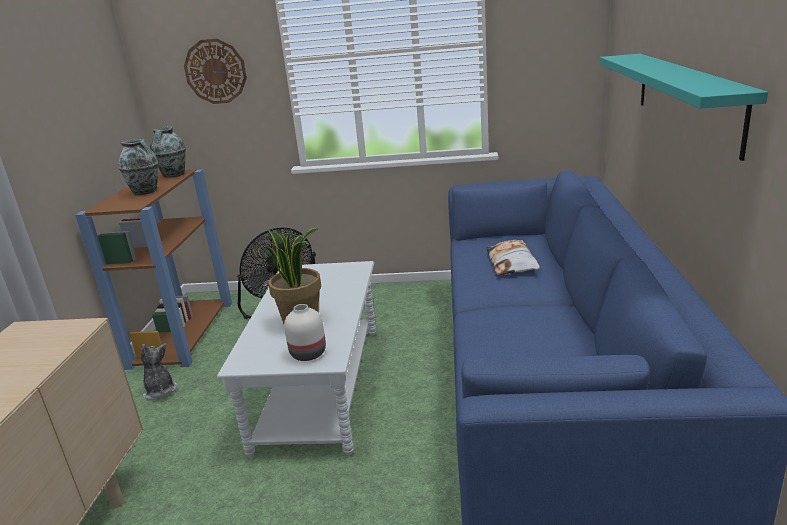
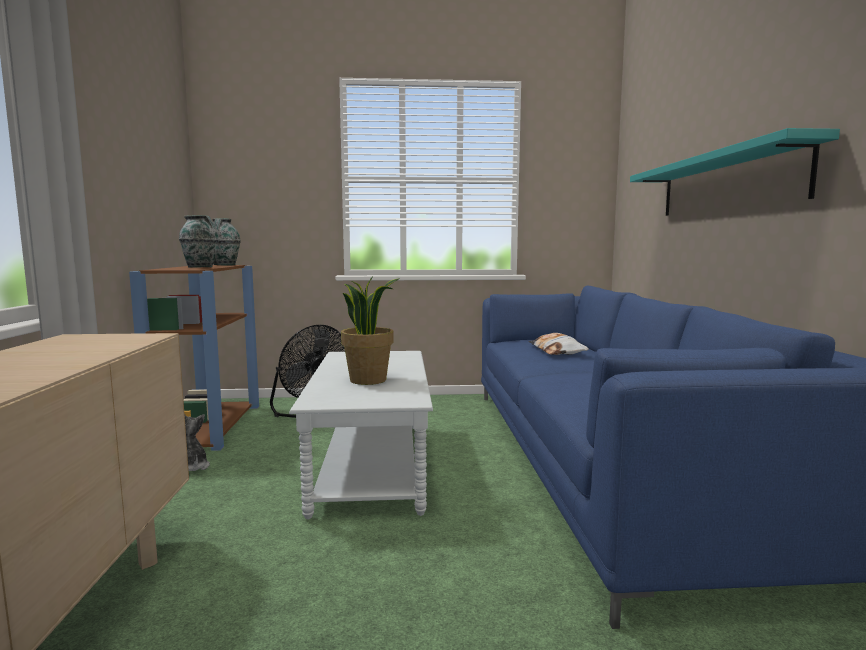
camera: 10 degrees left, 15 degrees down
wall clock [184,39,247,104] -> none
white vase [284,304,326,361] -> none

